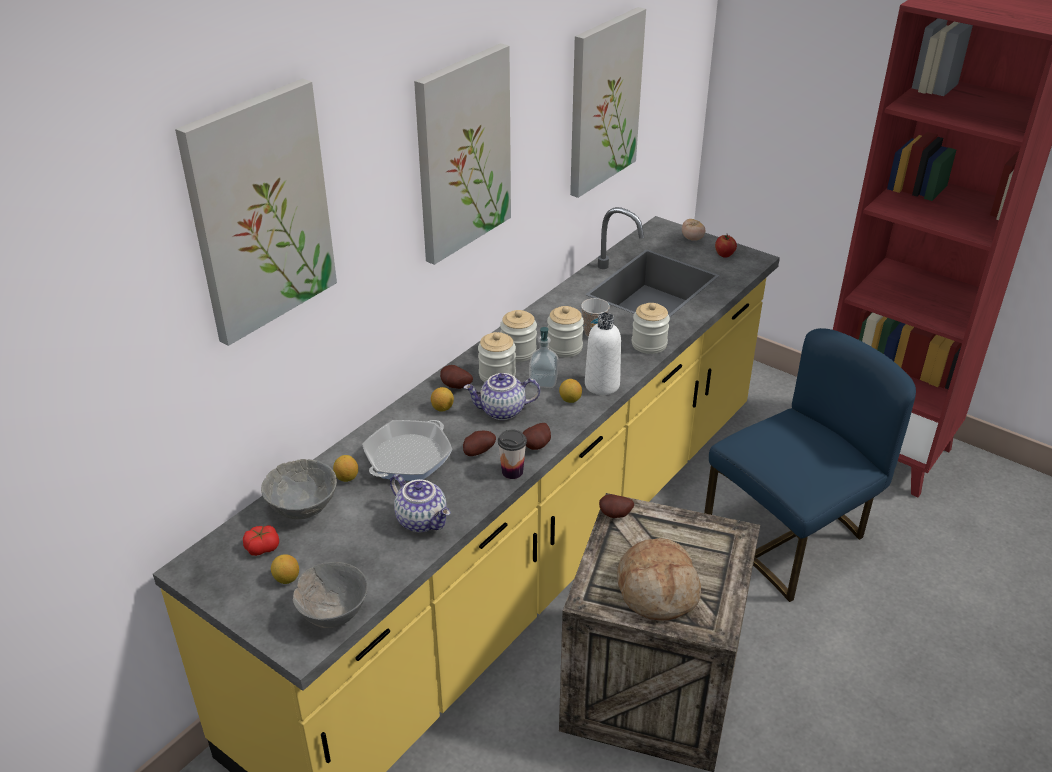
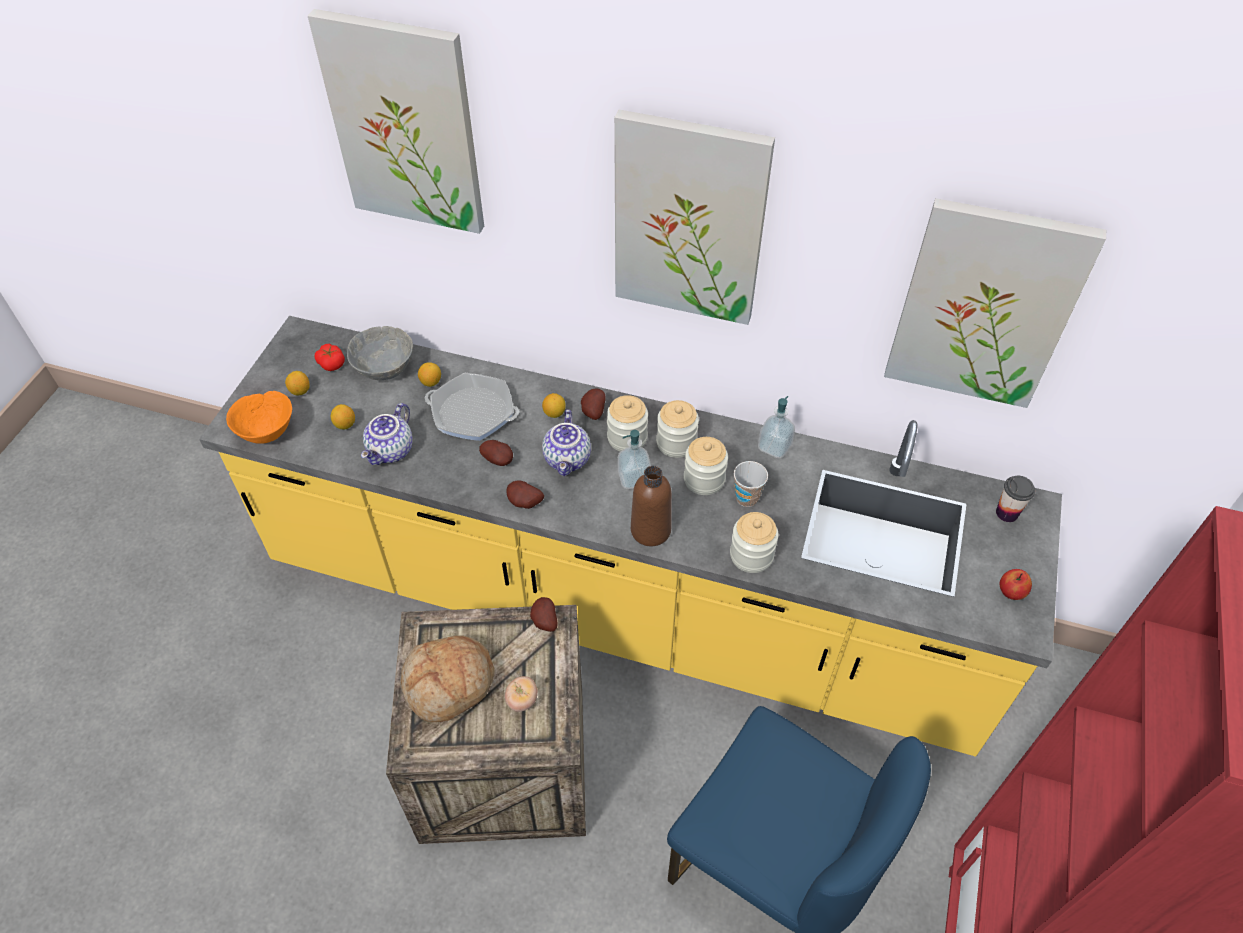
camera: 70 degrees right, 15 degrees up
grey bowl [293,562,368,628] -> orange bowl [226,391,292,444]
teapot [463,373,540,420] -> teapot turned 150 degrees counterclockwise [542,410,591,476]
cup [498,430,527,479] -> cup moved to [996,476,1035,522]
lemon [559,379,582,403] -> lemon moved to [331,404,355,429]
white bottle [585,312,621,395] -> brown bottle [631,466,672,546]
tomato [682,219,705,241] -> tomato moved to [505,676,538,712]
none -> soap dispenser [758,396,795,459]

